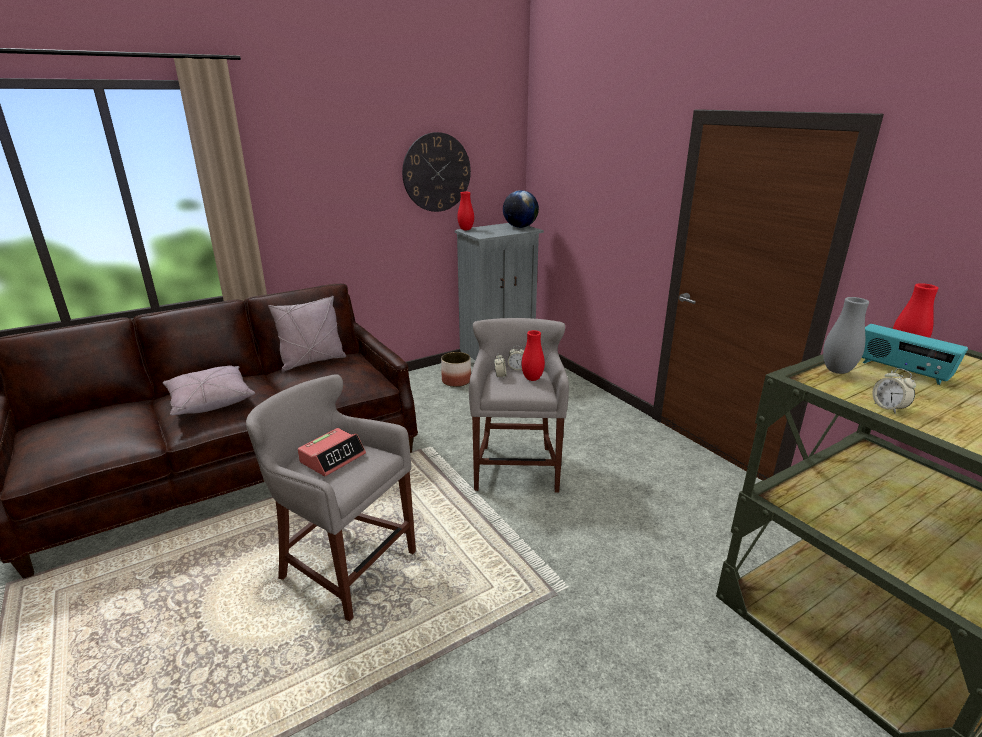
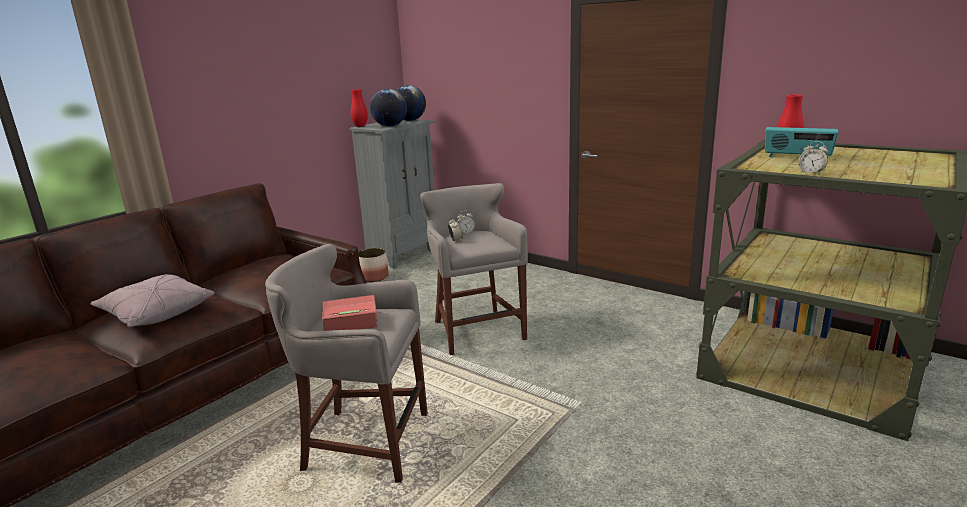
camera: 20 degrees left, 5 degrees down
purple pillow [268,296,346,372] -> none
alarm clock [298,428,366,476] -> alarm clock turned 120 degrees counterclockwise [322,295,378,331]
wall clock [402,132,471,212] -> none
red vase [521,330,545,381] -> none
grey vase [823,297,869,374] -> none
none -> globe [370,89,407,127]

